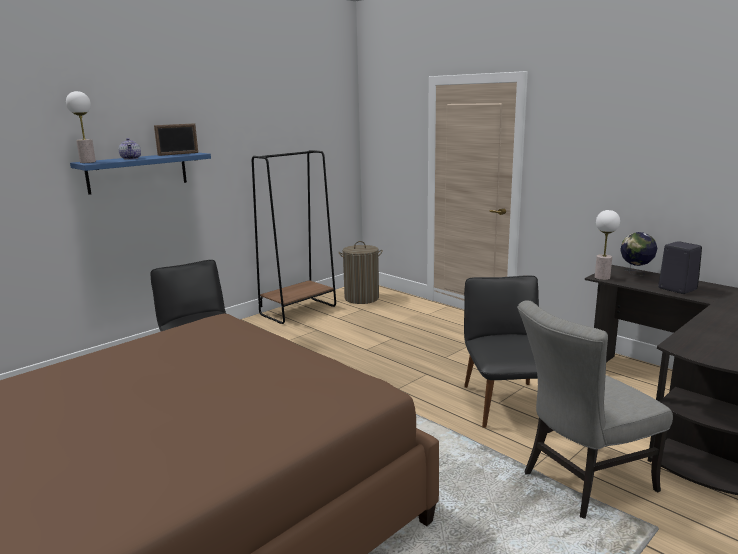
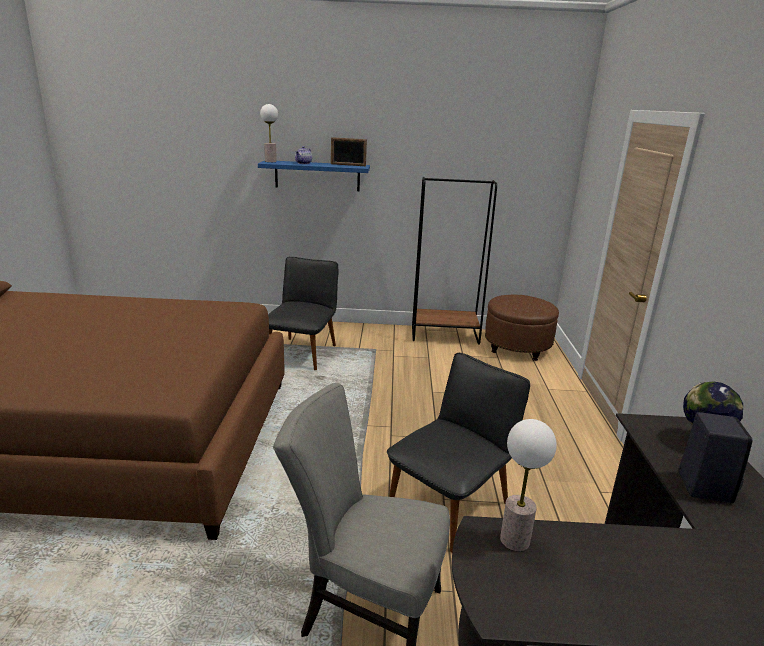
camera: 45 degrees right, 5 degrees up
laundry basket [338,241,383,304] -> brown ottoman [485,295,559,361]
table lamp [595,210,620,280] -> table lamp moved to [500,419,557,551]

